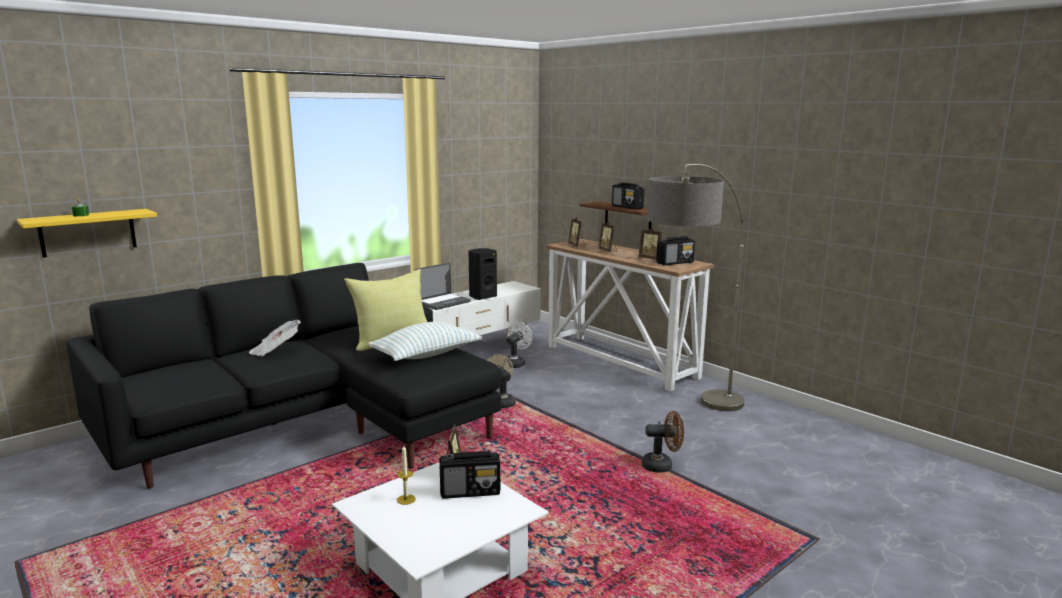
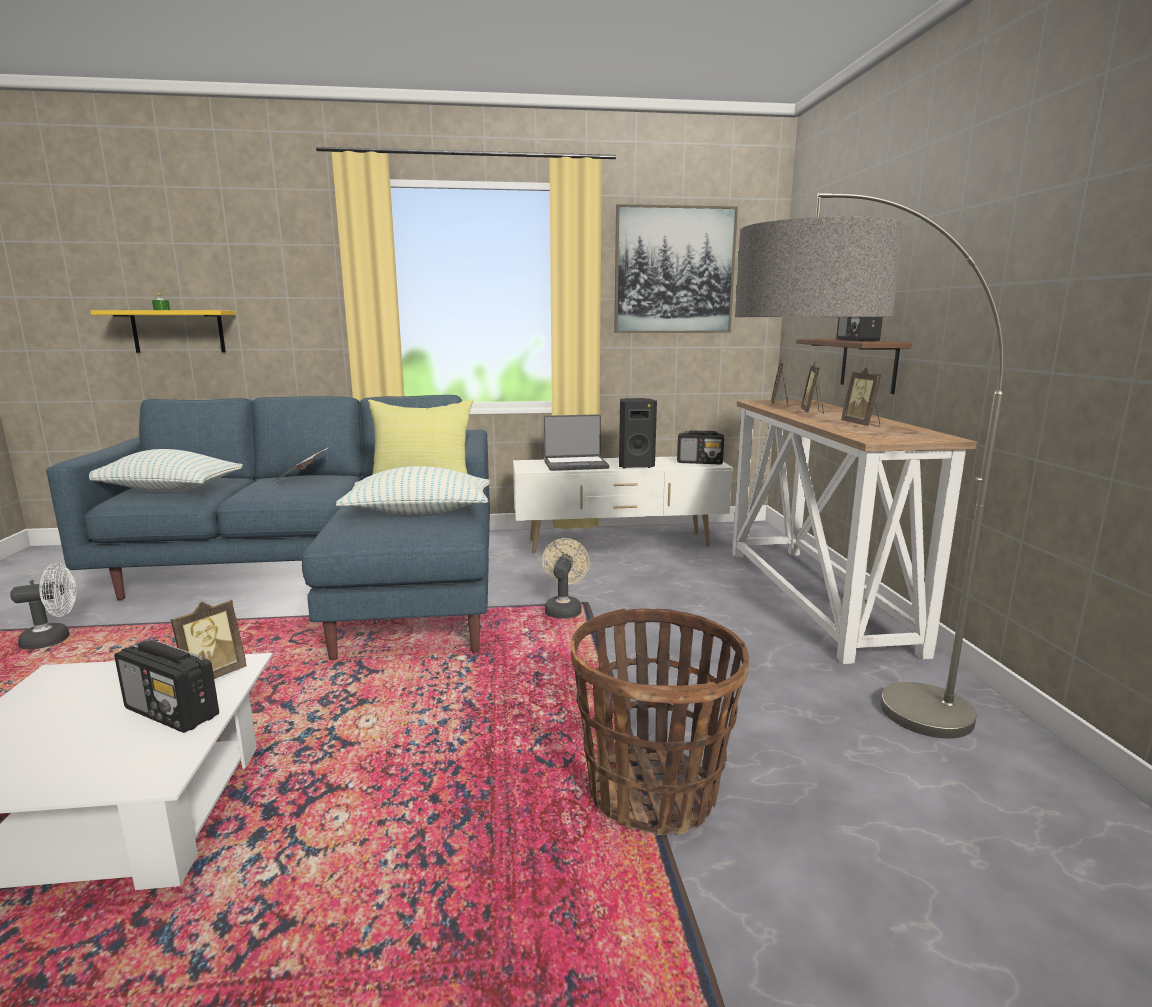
camera: 35 degrees right, 0 degrees up
black sofa [66,263,502,488] -> blue sofa [46,395,490,660]
candle [397,445,416,505] -> none
white fan [504,322,532,368] -> white fan moved to [10,563,76,650]
brown fan [642,411,684,473] -> basket [570,608,749,835]
radio [656,236,695,265] -> radio moved to [677,431,724,464]
none -> pillow [89,449,243,492]
none -> picture [614,204,738,333]

